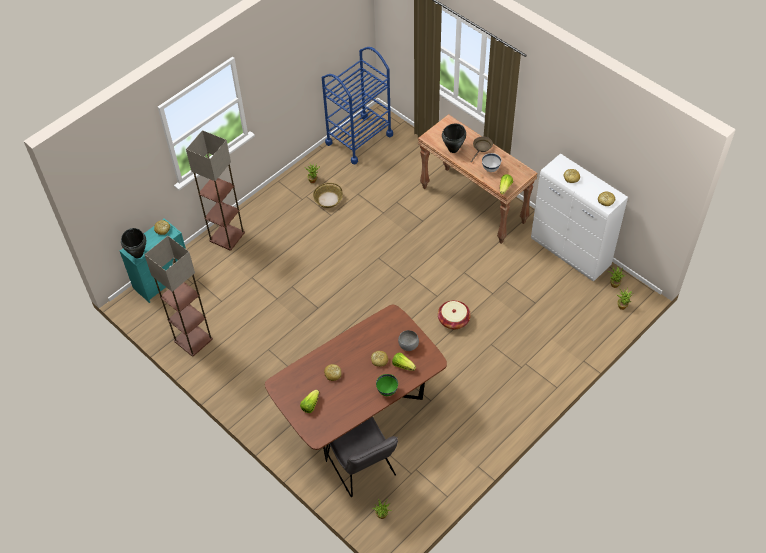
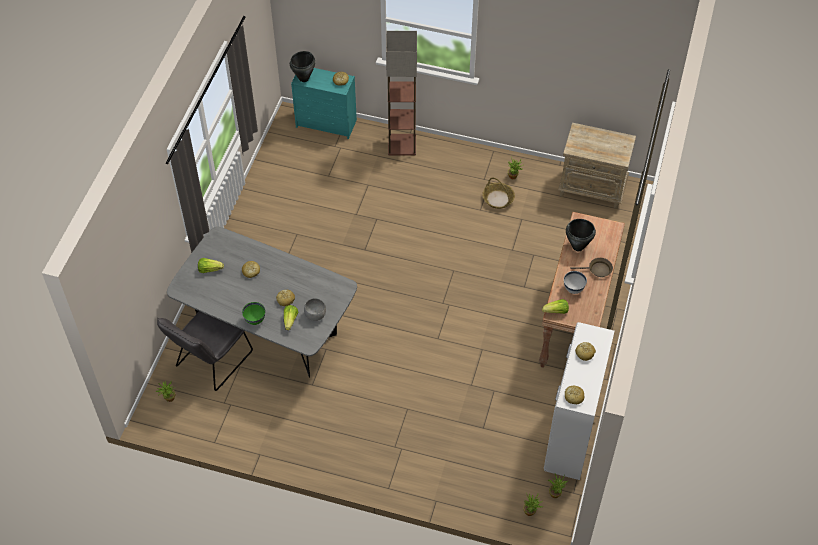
camera: 60 degrees right, 0 degrees up
floor lamp [144,236,213,357] -> none
brown dining table [265,305,447,462] -> grey dining table [167,227,357,378]
blue cart [322,47,393,165] -> beige nightstand [558,123,636,209]
basket [438,300,471,329] -> none

